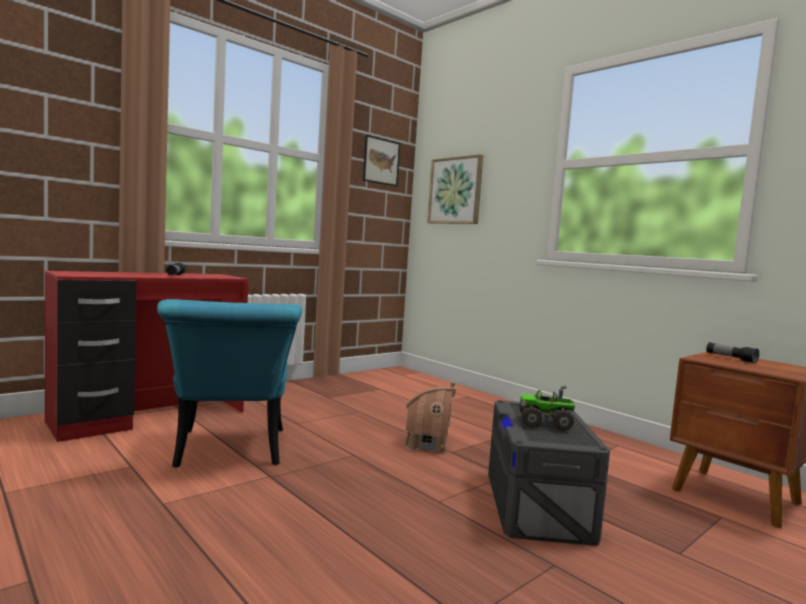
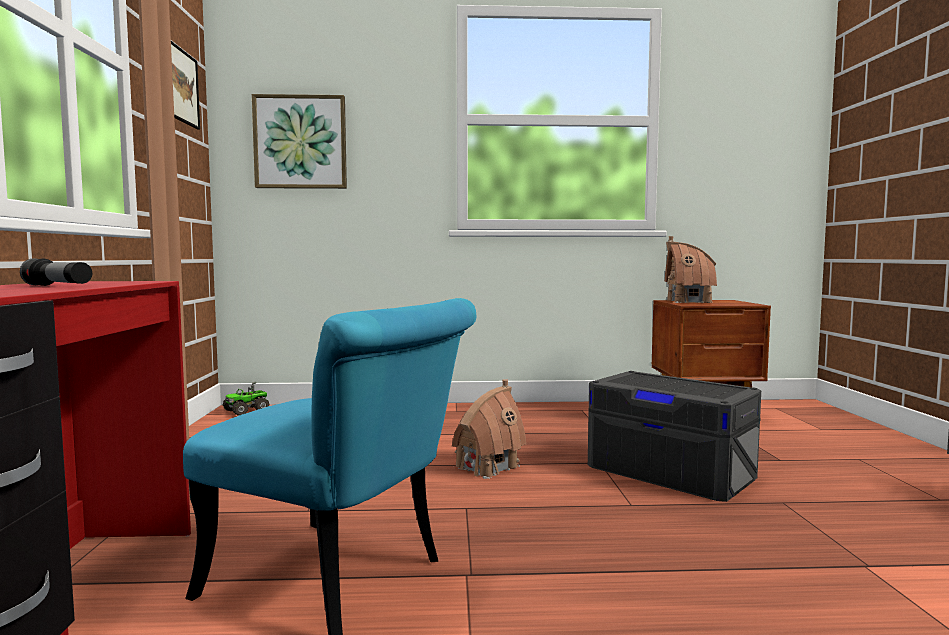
camera: 50 degrees left, 0 degrees up
toy truck [519,385,575,431] -> toy truck moved to [223,382,270,416]
flashlight [706,342,759,363] -> toy house [665,236,717,303]

